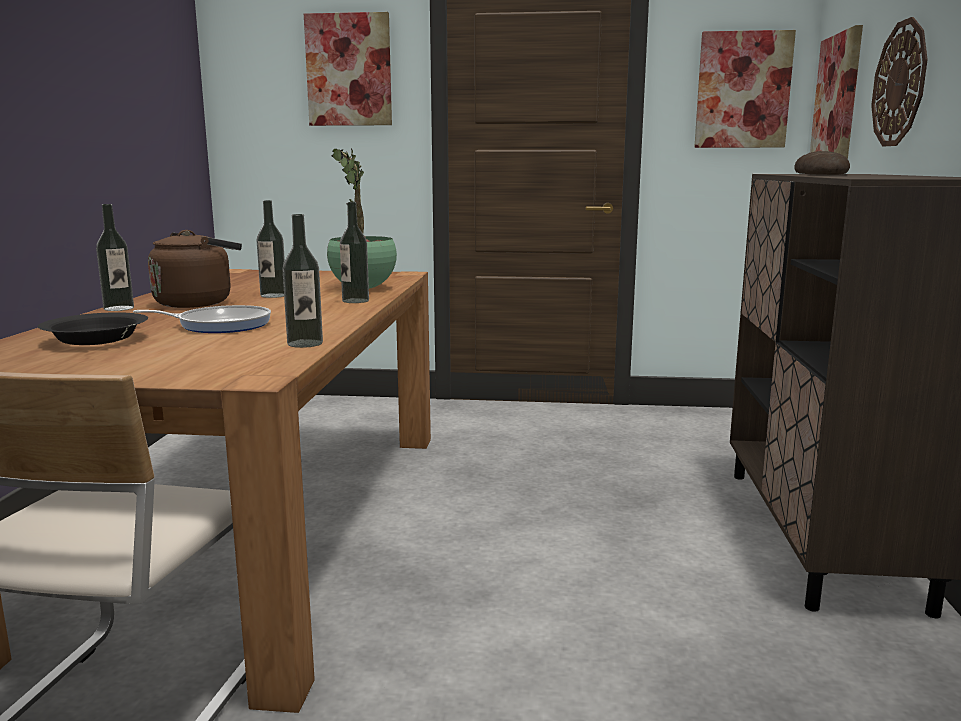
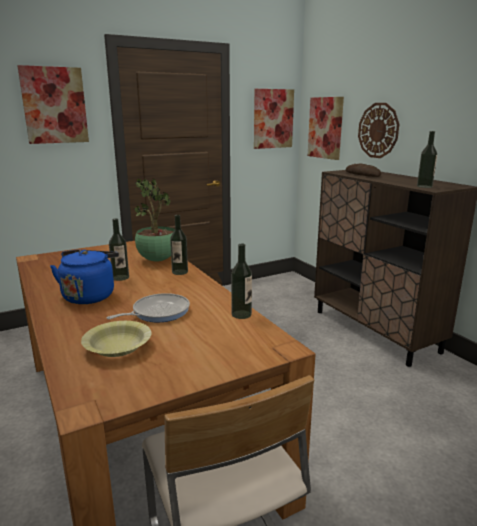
camera: 35 degrees left, 5 degrees up
black bowl [38,312,148,345] -> yellow bowl [81,321,151,357]
bottle [96,204,134,311] -> bottle moved to [417,131,437,188]
brown kettle [148,230,242,308] -> blue kettle [50,250,119,304]

